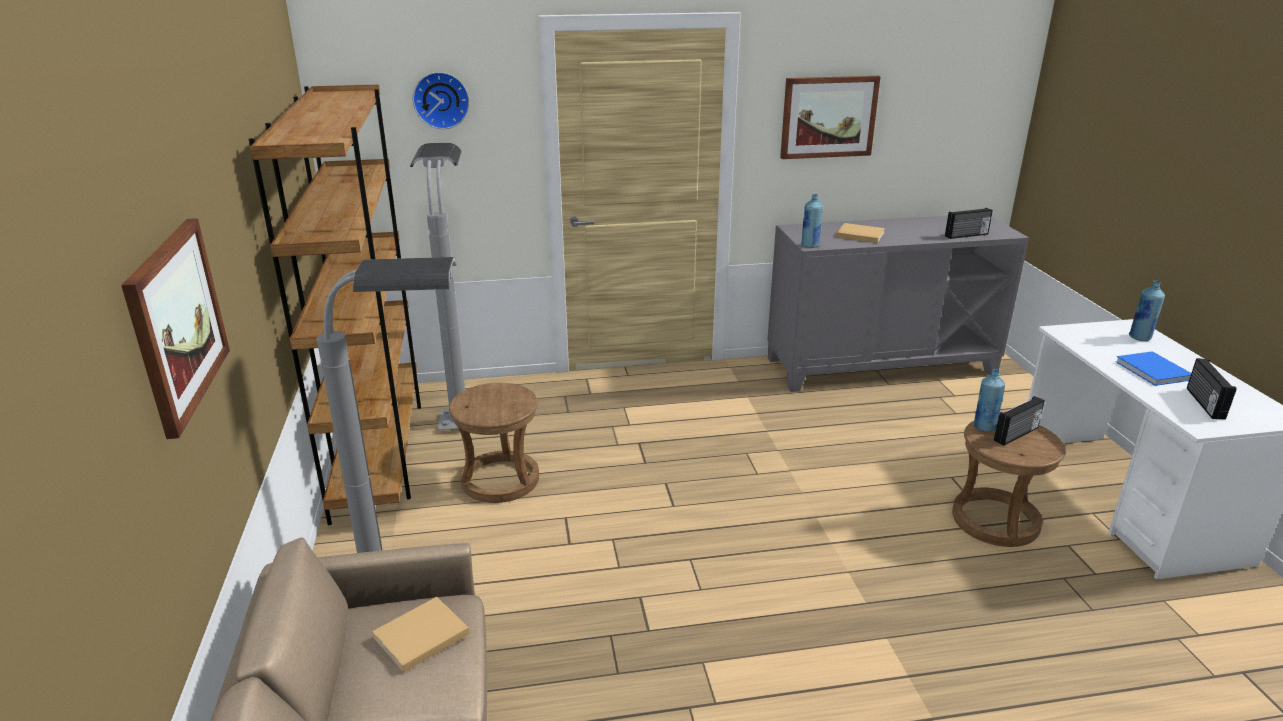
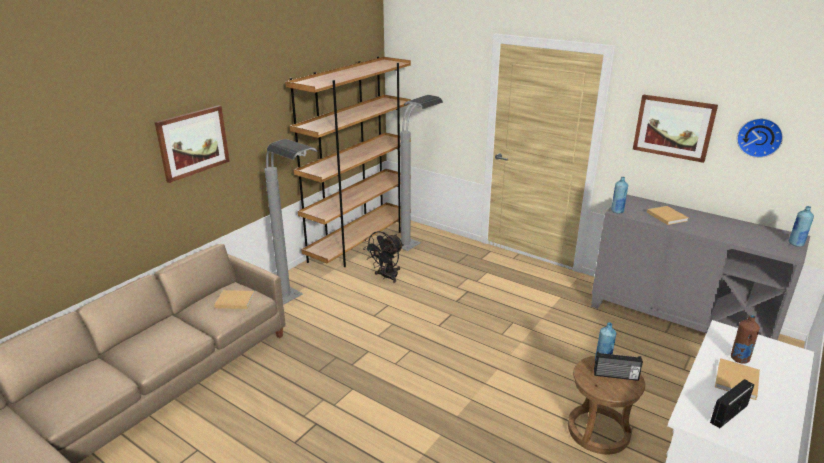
camera: 45 degrees right, 0 degrees up
wall clock [413,72,470,129] -> wall clock moved to [737,118,783,158]
brown stool [449,383,539,503] -> black fan [363,231,404,283]
radio [945,208,993,239] -> none
blue book [1115,351,1191,386] -> beige book [715,358,760,400]
blue bottle [1129,281,1165,341] -> blue bottle moved to [789,206,814,247]
none -> brown bottle [731,315,760,364]

